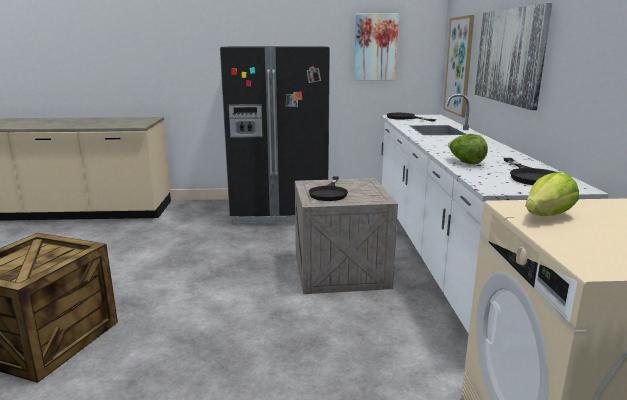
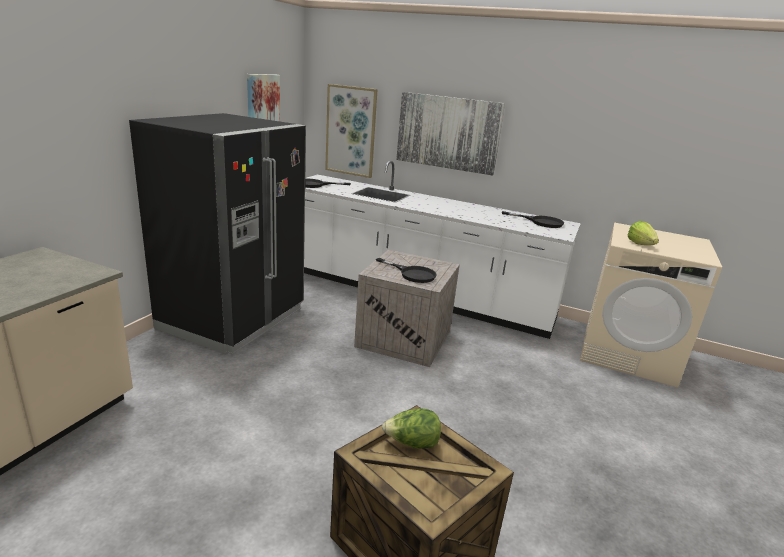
camera: 65 degrees left, 5 degrees up
lettuce [448,134,488,164] -> lettuce moved to [382,408,441,449]

